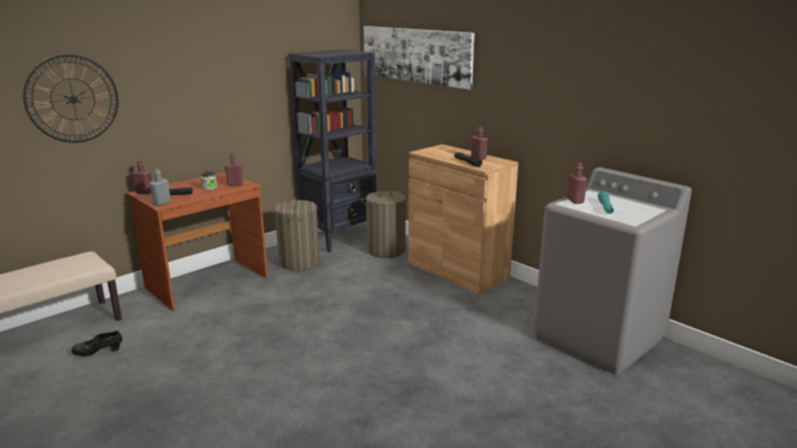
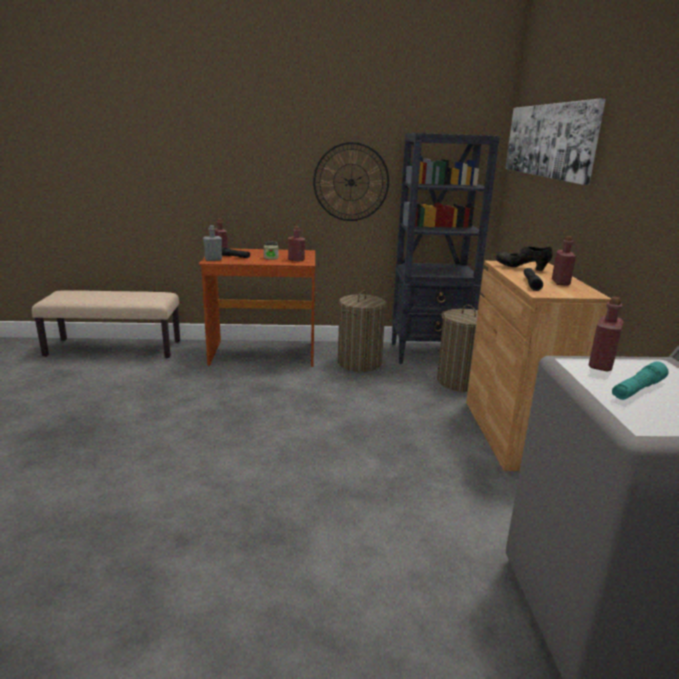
camera: 40 degrees right, 0 degrees up
wall clock [23,54,118,143] -> wall clock moved to [313,142,389,221]
black shoe [71,331,122,356] -> black shoe moved to [496,246,553,271]

